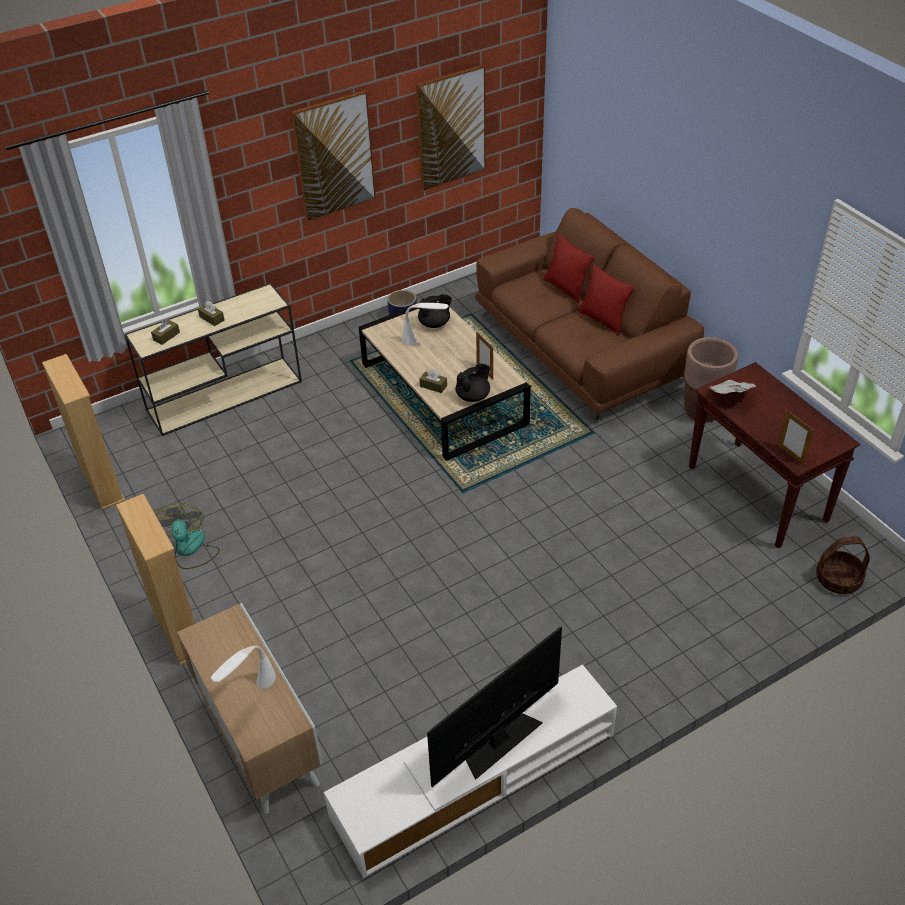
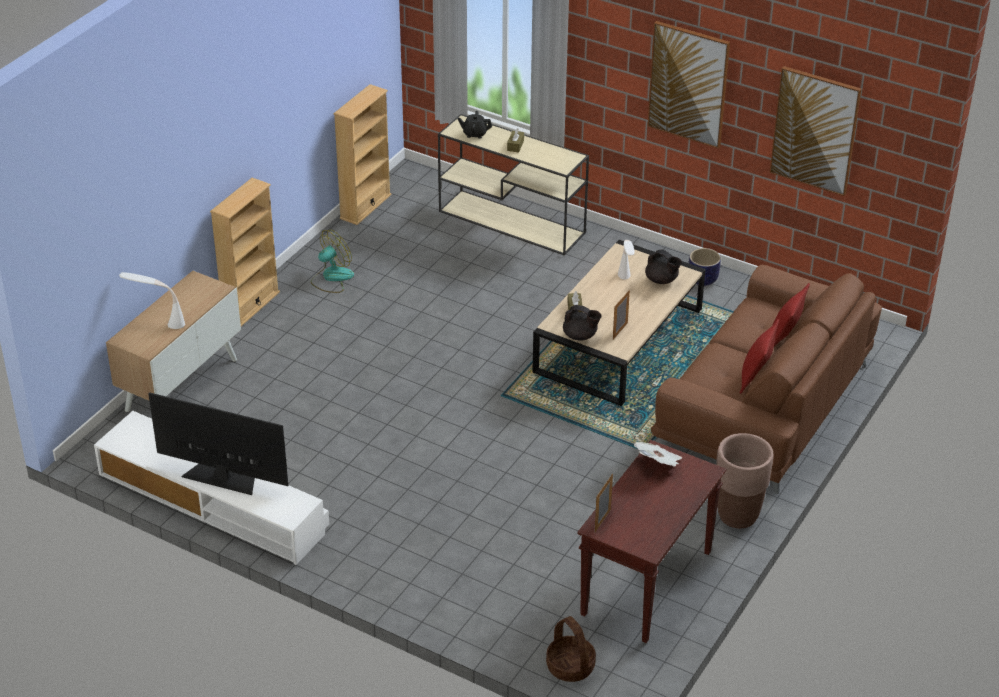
camera: 60 degrees right, 5 degrees down
brown tissue box [151,319,180,345] -> black teapot [458,111,492,139]

